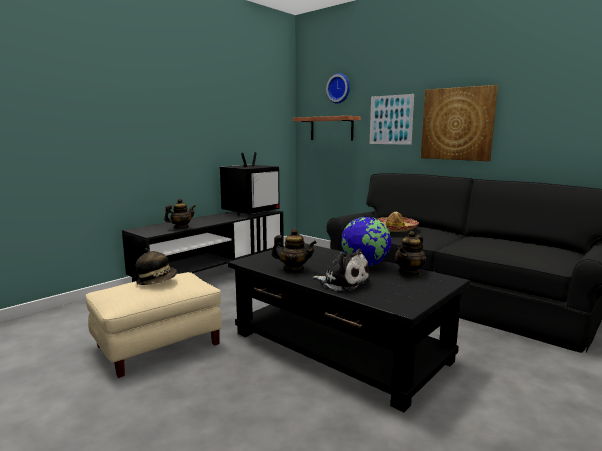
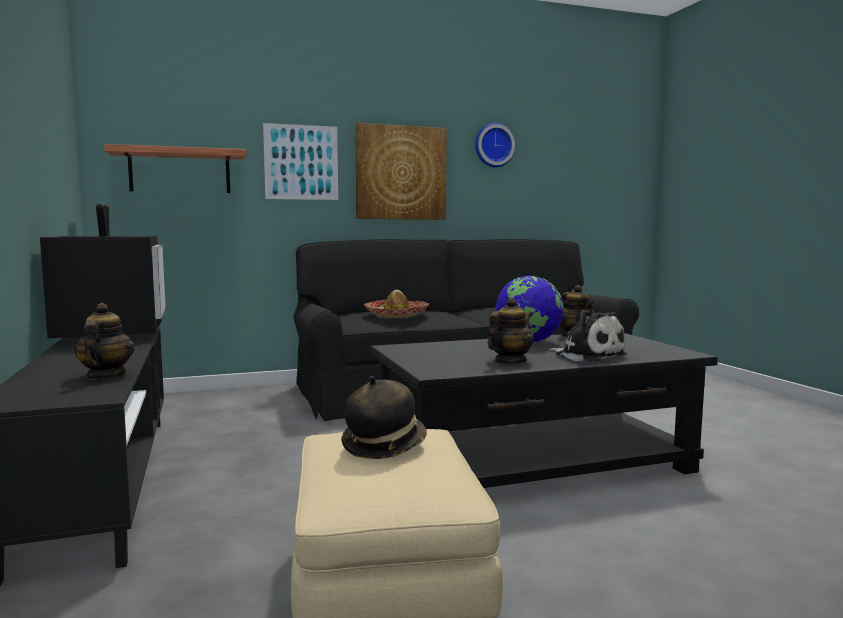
camera: 60 degrees left, 5 degrees down
plush toy [312,249,370,292] -> plush toy turned 75 degrees clockwise [548,310,627,362]
wall clock [326,73,350,104] -> wall clock moved to [475,123,515,168]

